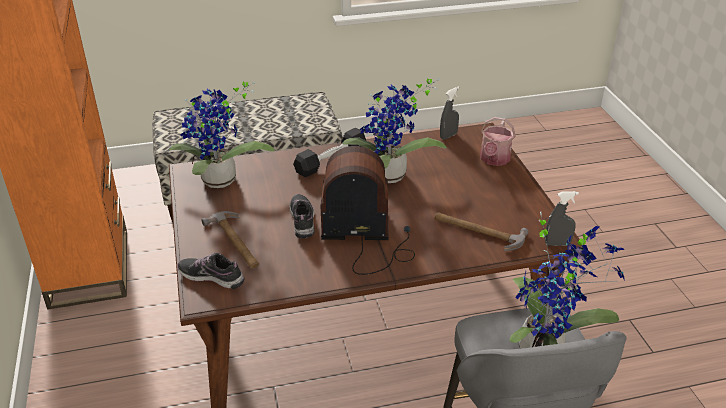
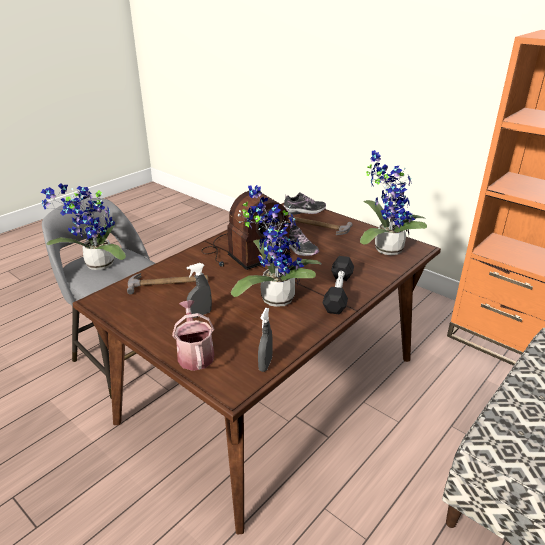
camera: 145 degrees right, 5 degrees down
grey spray bottle [545,191,579,246] -> grey spray bottle moved to [186,263,212,318]

